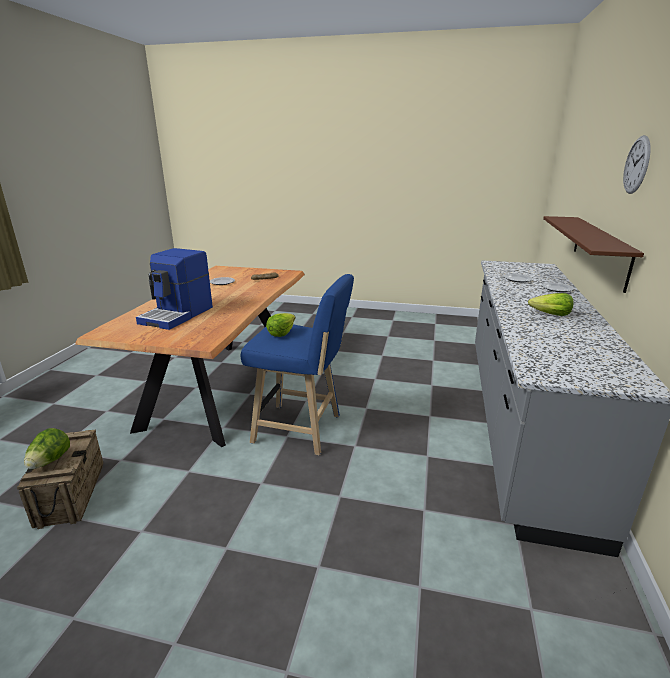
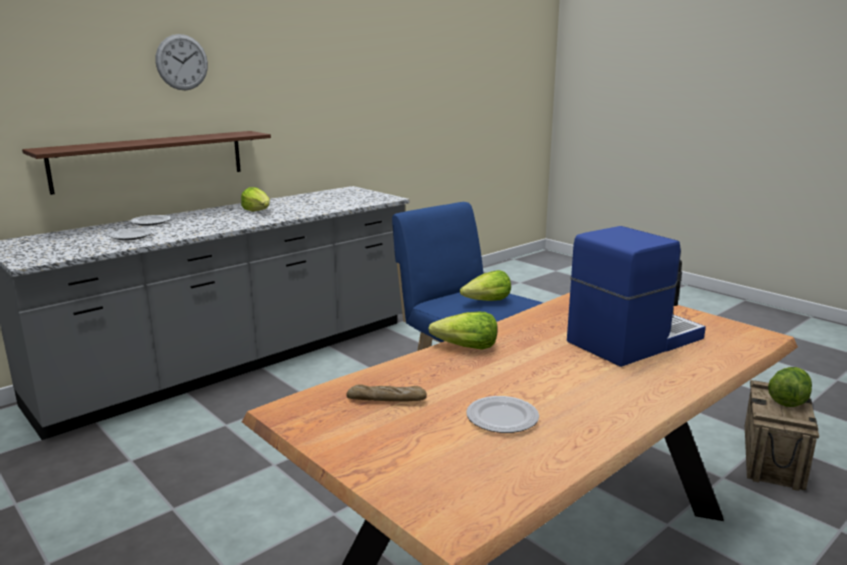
camera: 145 degrees left, 5 degrees down
none -> lettuce [428,312,498,350]

